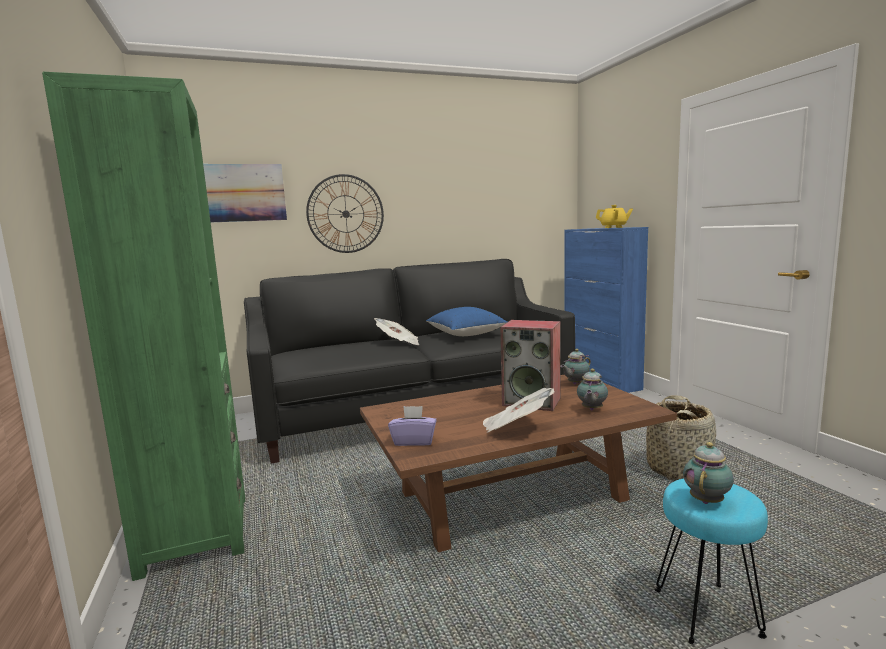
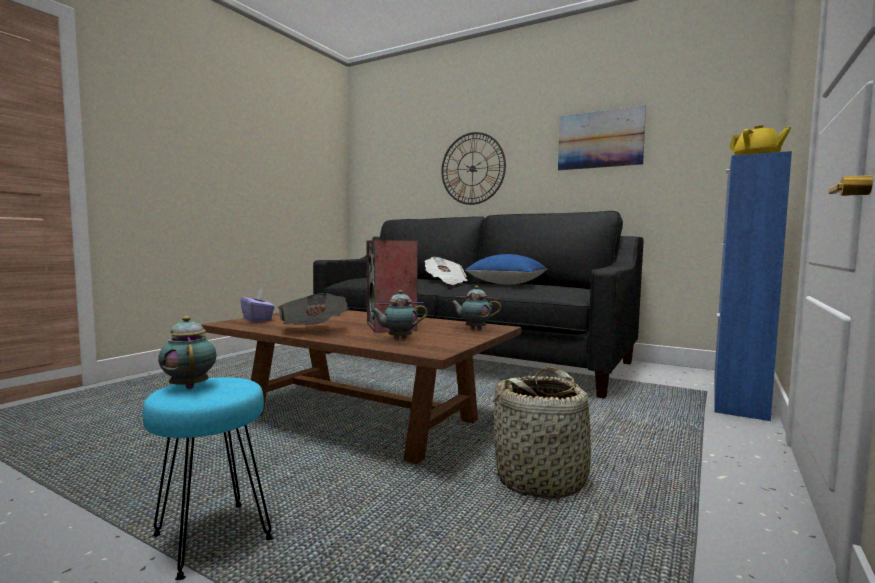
camera: 50 degrees right, 5 degrees down
green bookcase [42,72,245,581] -> none
picture [203,164,287,222] -> picture moved to [558,105,646,171]
teapot [683,442,734,504] -> teapot turned 120 degrees counterclockwise [158,316,217,389]

